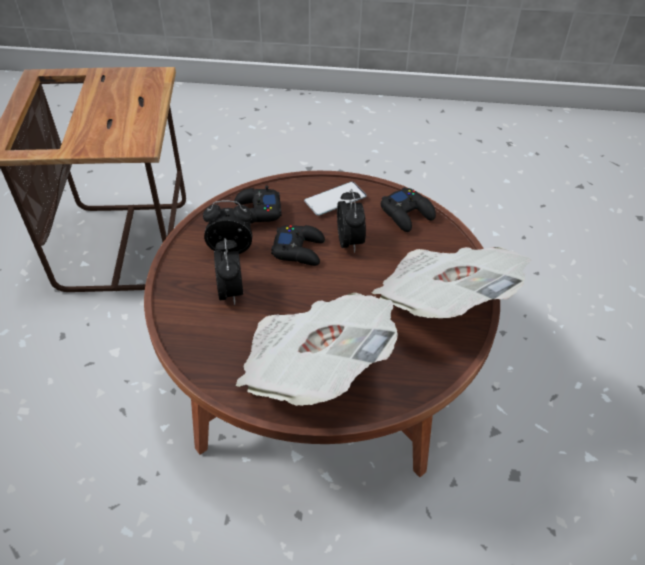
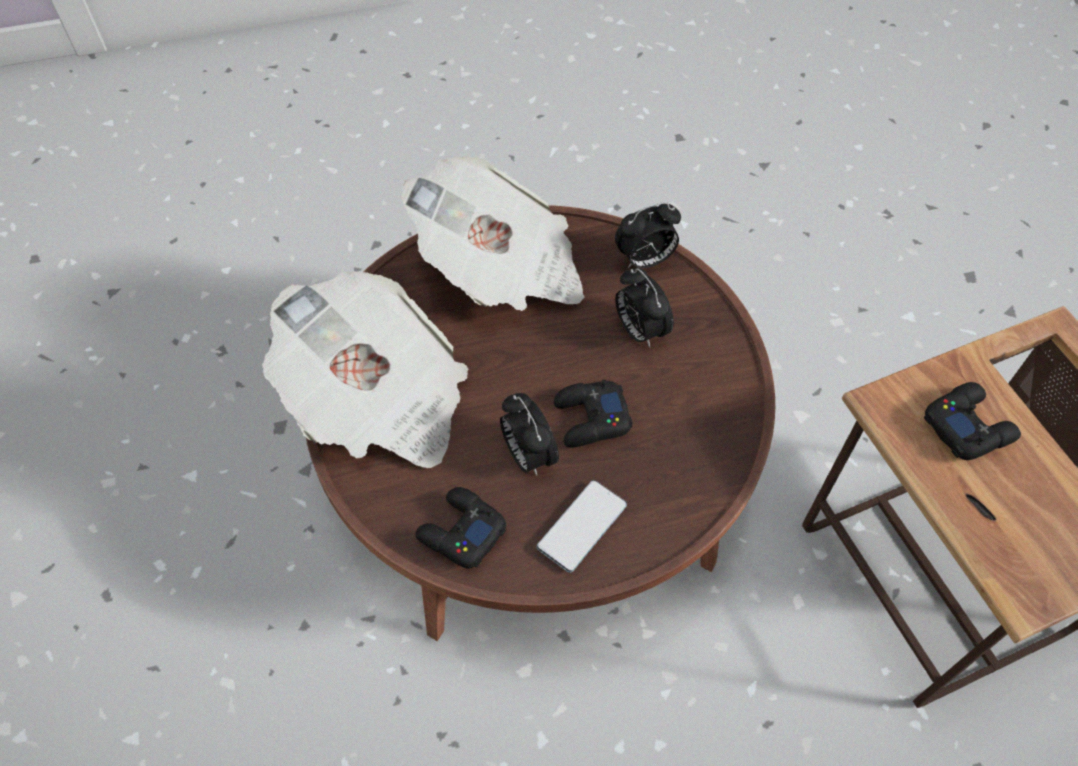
camera: 160 degrees right, 10 degrees up
alarm clock [203,200,253,254] -> alarm clock moved to [615,202,681,268]
black game controller [234,185,282,224] -> black game controller moved to [924,382,1021,460]

